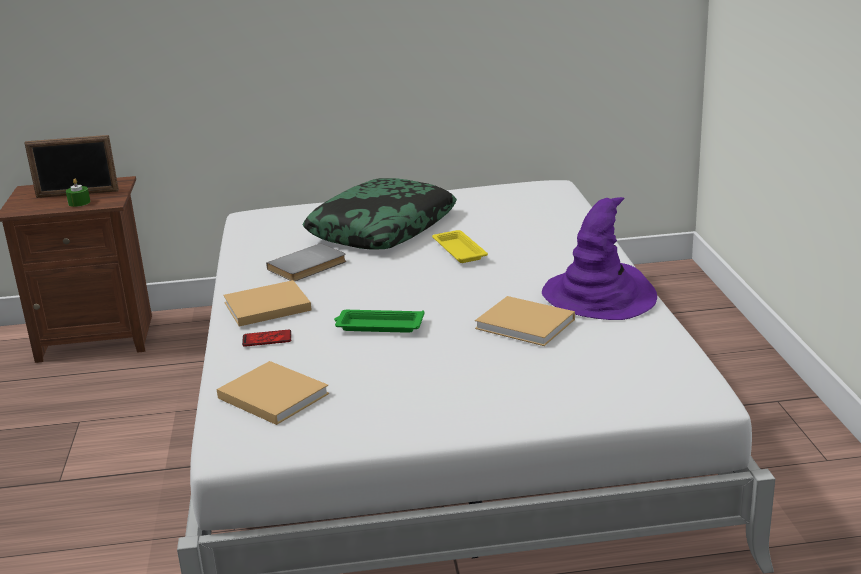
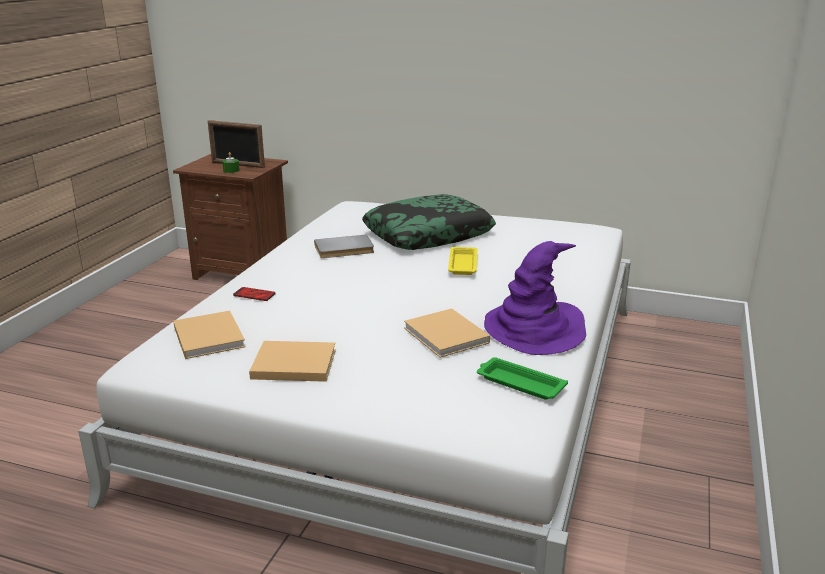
camera: 25 degrees right, 0 degrees up
beige book [223,280,312,326] -> beige book moved to [249,341,336,382]
green tray [334,310,424,333] -> green tray moved to [477,357,568,400]

